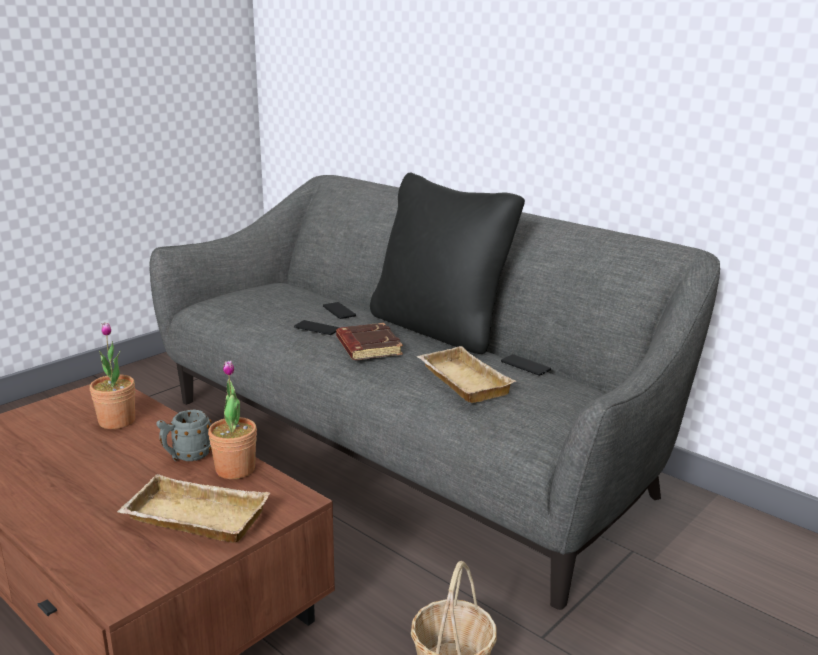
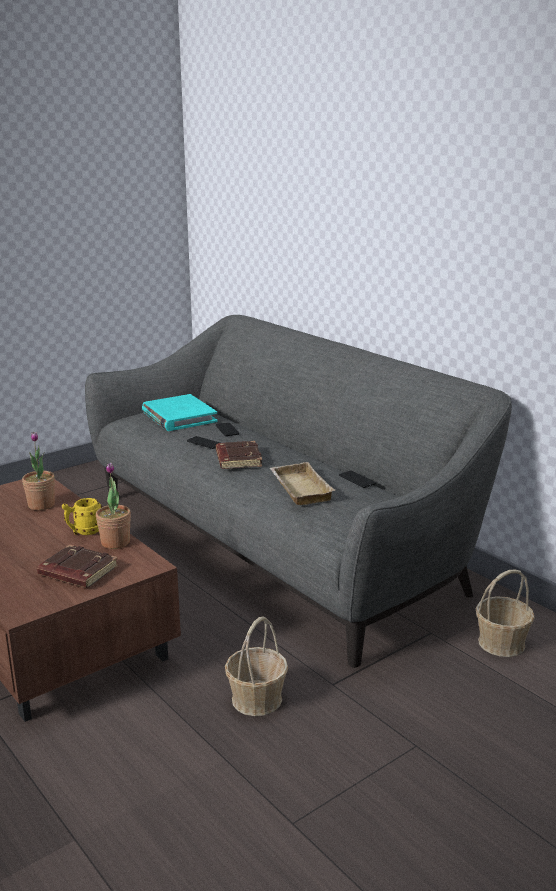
camera: 10 degrees right, 0 degrees up
beige tray [117,474,270,543] -> brown book [37,545,118,588]
grey mug [156,409,211,461] -> yellow mug [62,498,102,535]
black pillow [370,172,525,354] -> none
none -> turquoise book [142,394,217,431]
none -> basket [476,570,535,657]

